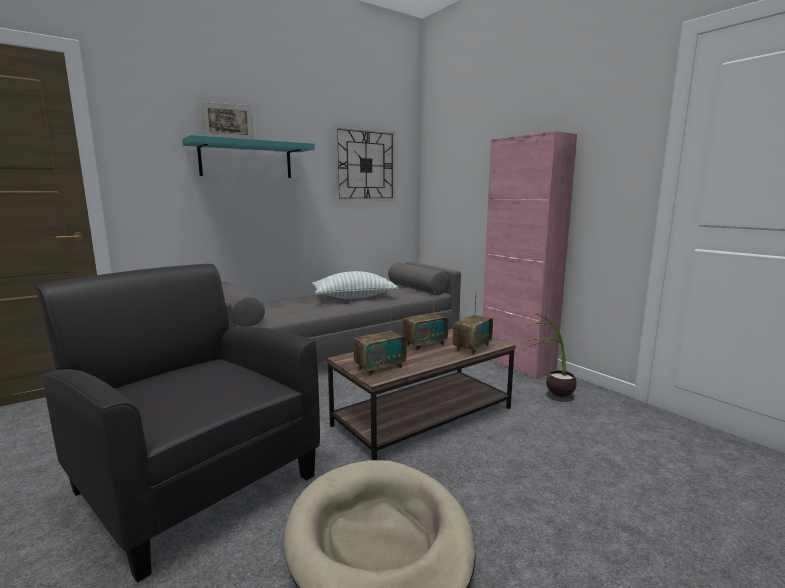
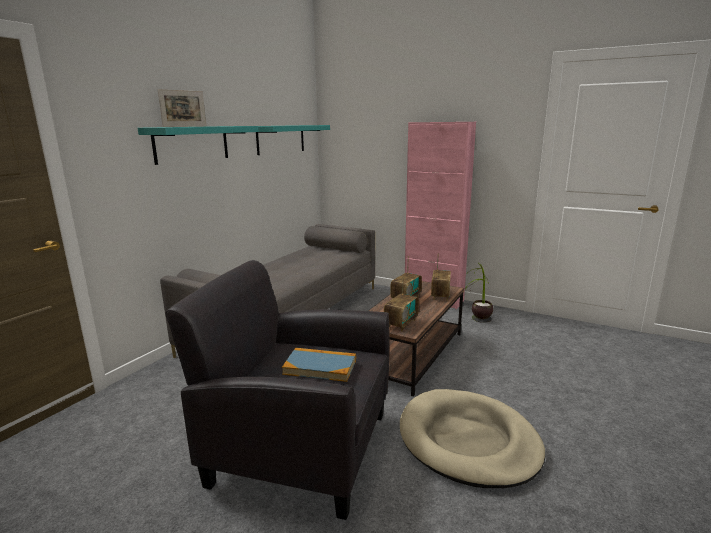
camera: 25 degrees left, 5 degrees up
pillow [312,271,399,299] -> none
wall clock [334,126,395,201] -> turquoise shelf [256,125,330,155]
none -> book [282,348,356,382]

